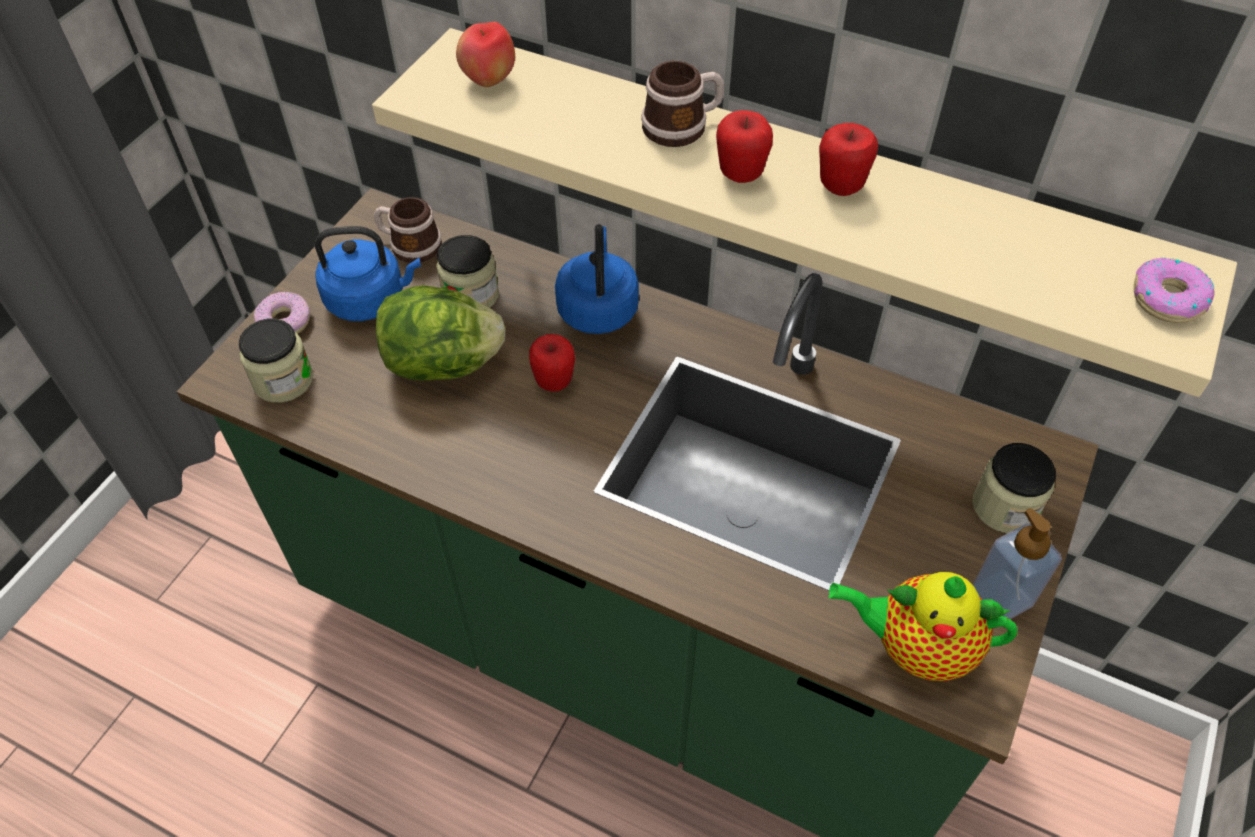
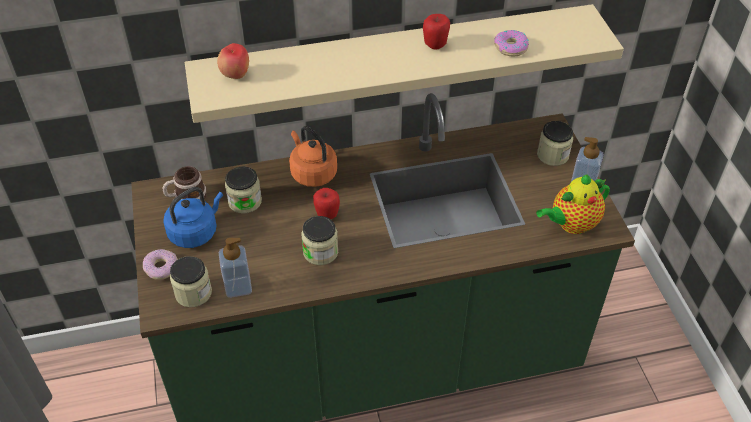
camera: 40 degrees left, 5 degrees down
lettuce [376,285,505,381] -> none
blue kettle [555,224,639,334] -> orange kettle [289,126,337,187]
mug [641,61,724,147] -> none
apple [716,110,773,183] -> none
donut [1134,257,1215,323] -> donut moved to [494,30,529,57]
none -> soap dispenser [219,238,252,298]
none -> jar [302,216,338,265]

